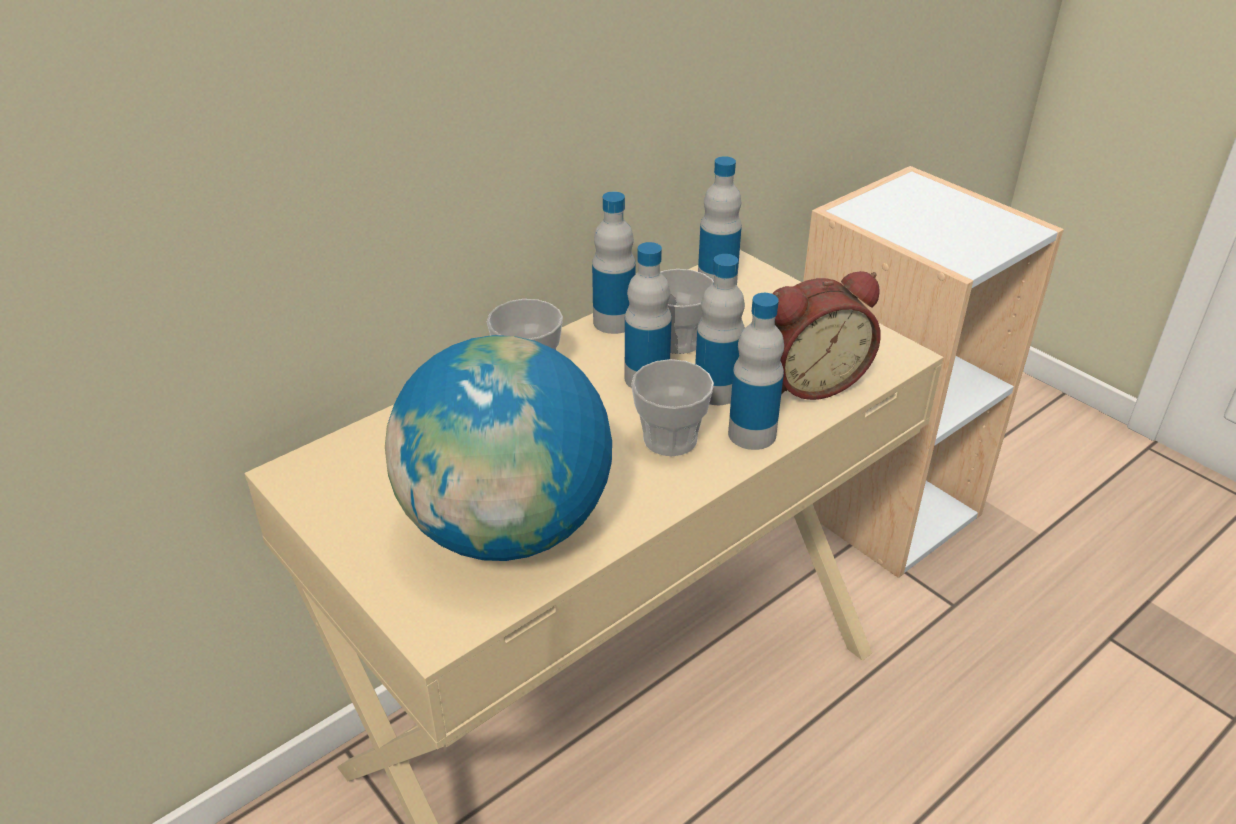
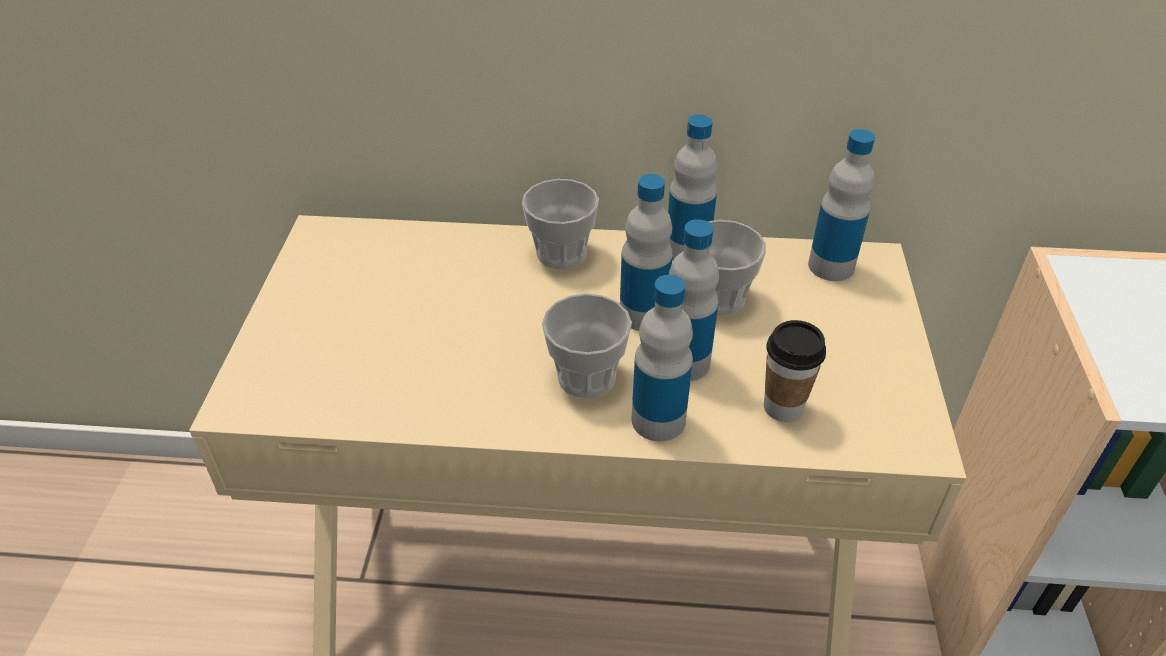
camera: 45 degrees right, 5 degrees up
globe [385,335,612,561] -> none
alarm clock [772,271,881,400] -> cup [764,320,826,422]

